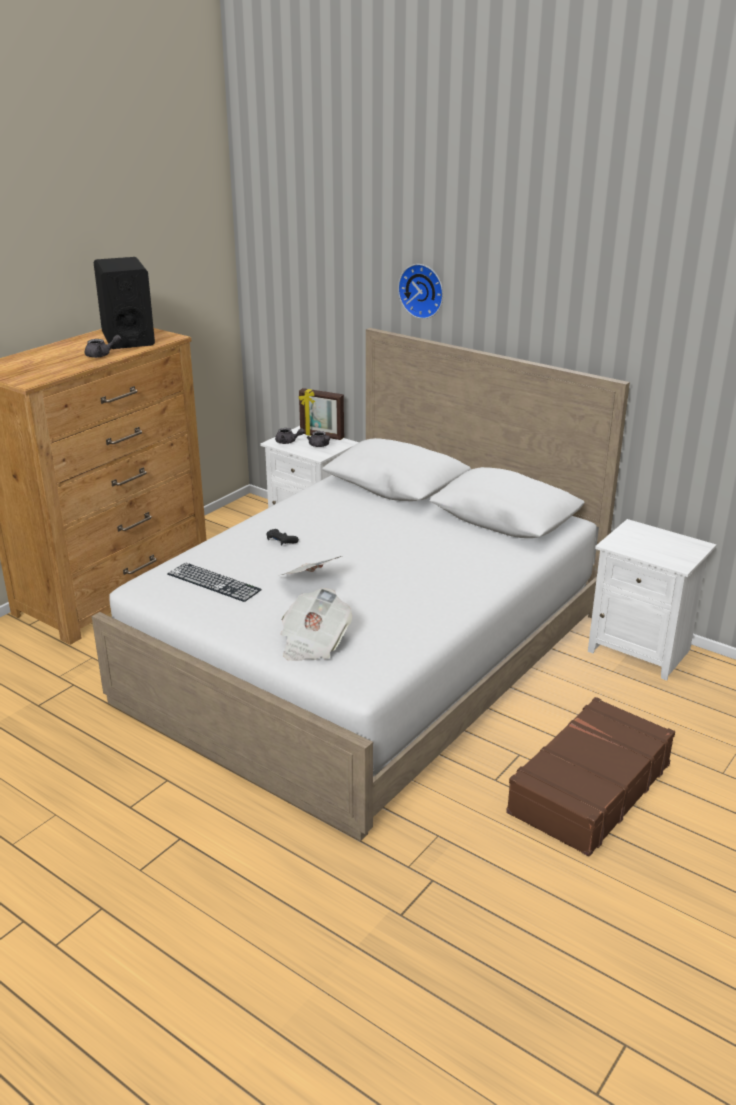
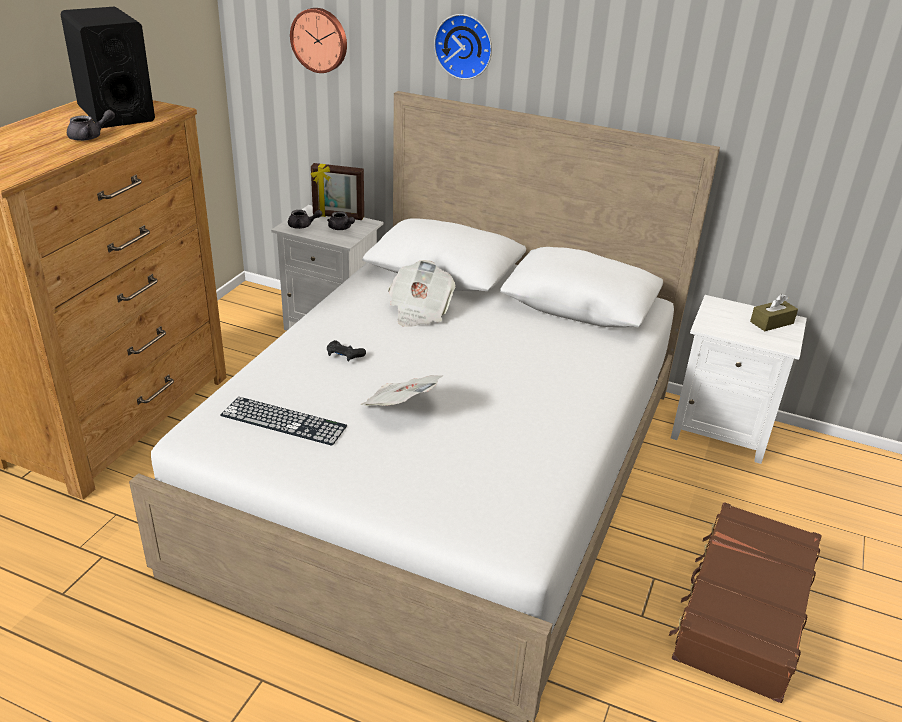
camera: 15 degrees left, 5 degrees up
newspaper [280,588,352,661] -> newspaper moved to [388,260,456,327]
none -> wall clock [290,8,347,73]
none -> brown tissue box [750,294,798,331]

